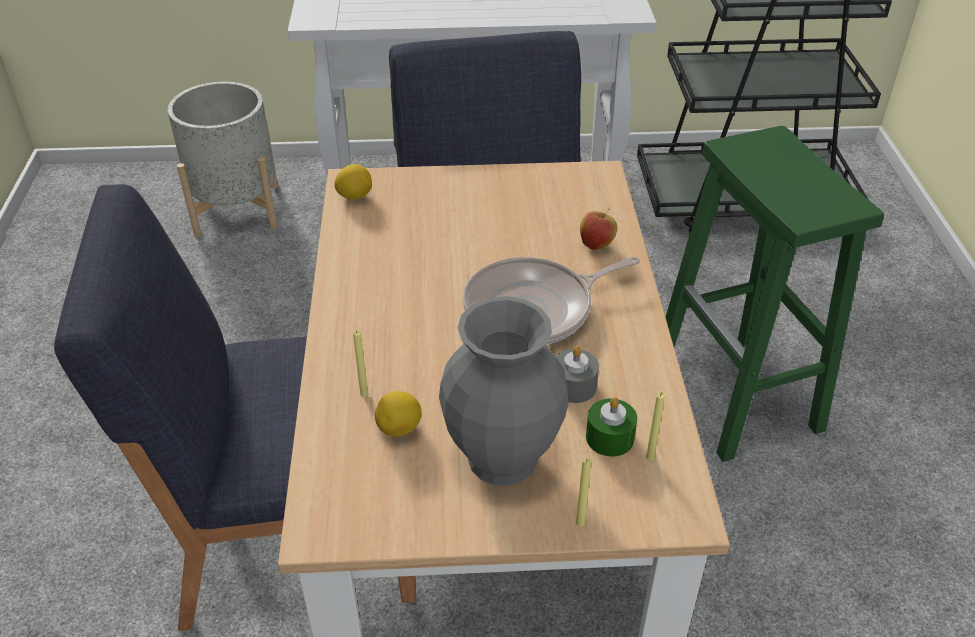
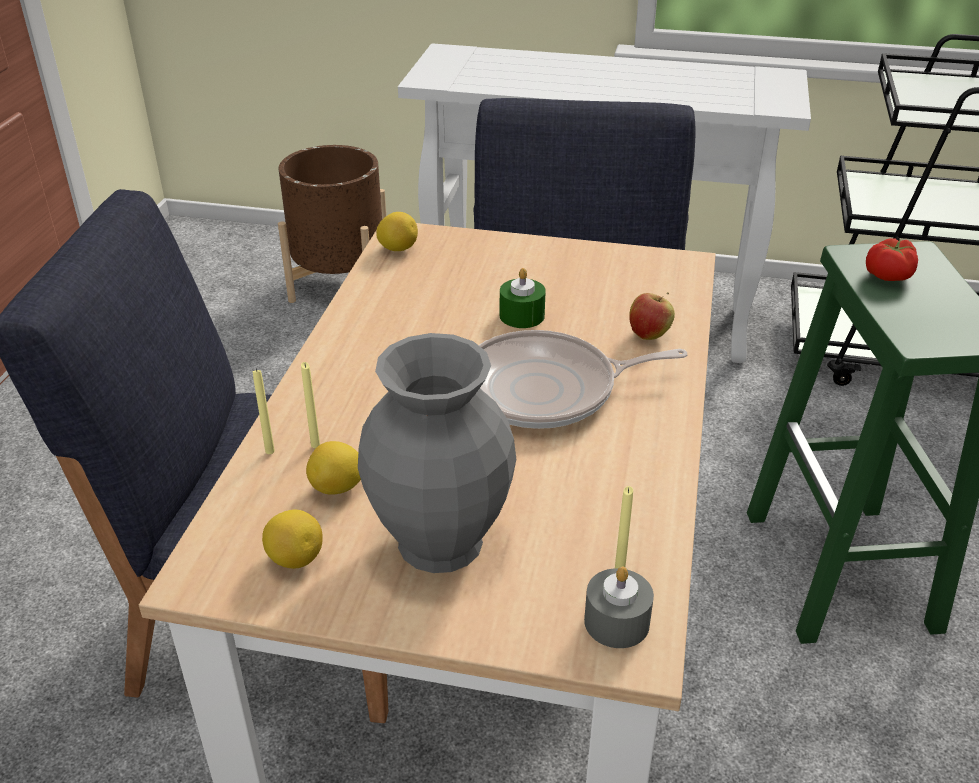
camera: 15 degrees right, 5 degrees down
grey planter [168,82,278,237] -> brown planter [278,145,386,303]
grey candle [556,346,599,403] -> grey candle moved to [584,566,654,648]
yellow candle [576,459,591,527] -> yellow candle moved to [253,368,275,454]
green candle [586,397,637,456] -> green candle moved to [500,268,546,328]
none -> lemon [262,509,323,569]
none -> tomato [866,238,918,281]

